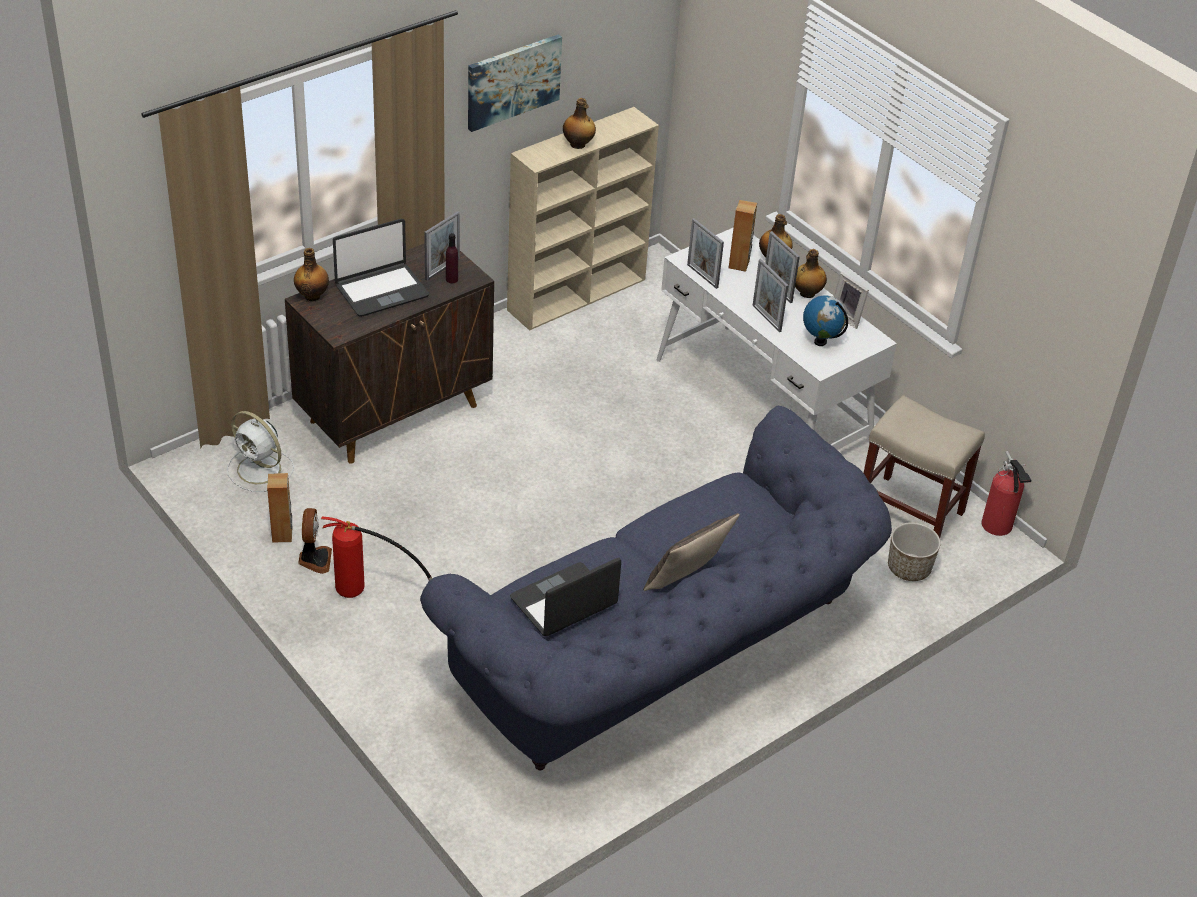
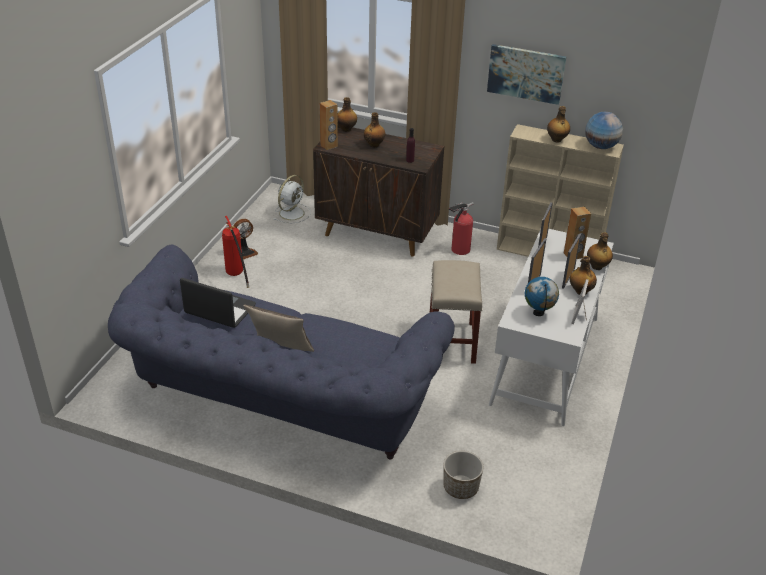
camera: 60 degrees right, 5 degrees down
white fan [227,411,294,492] -> white fan turned 150 degrees counterclockwise [274,175,311,223]
brown speaker [267,473,292,542] -> brown speaker moved to [320,100,338,150]
laptop [333,219,429,317] -> bottle [364,112,385,148]
picture frame [424,211,460,281] -> none
beige stool [864,395,985,538] -> beige stool moved to [430,260,482,364]
fire extinguisher [981,451,1032,536] -> fire extinguisher moved to [449,202,474,255]
none -> globe [585,112,623,149]

